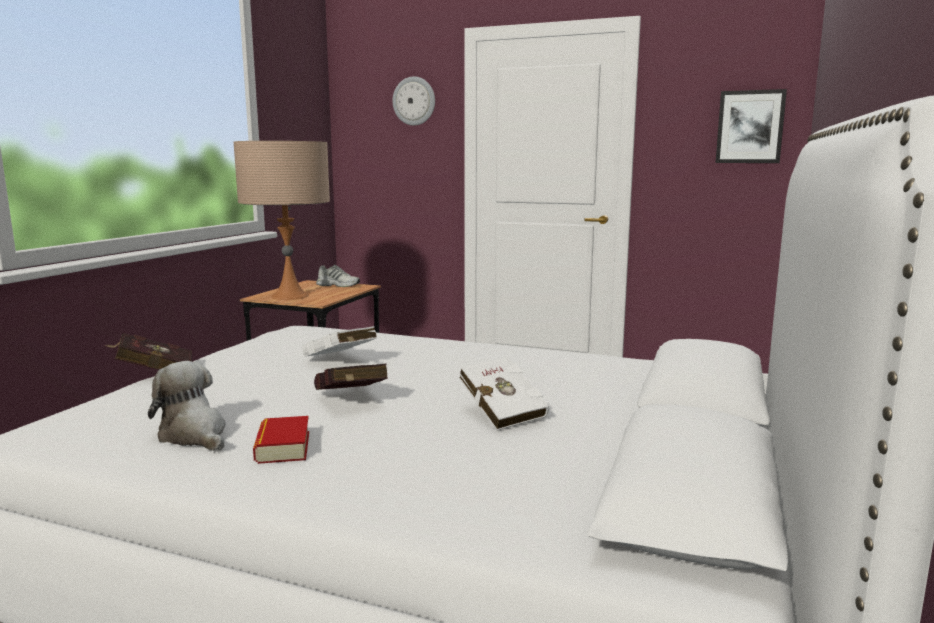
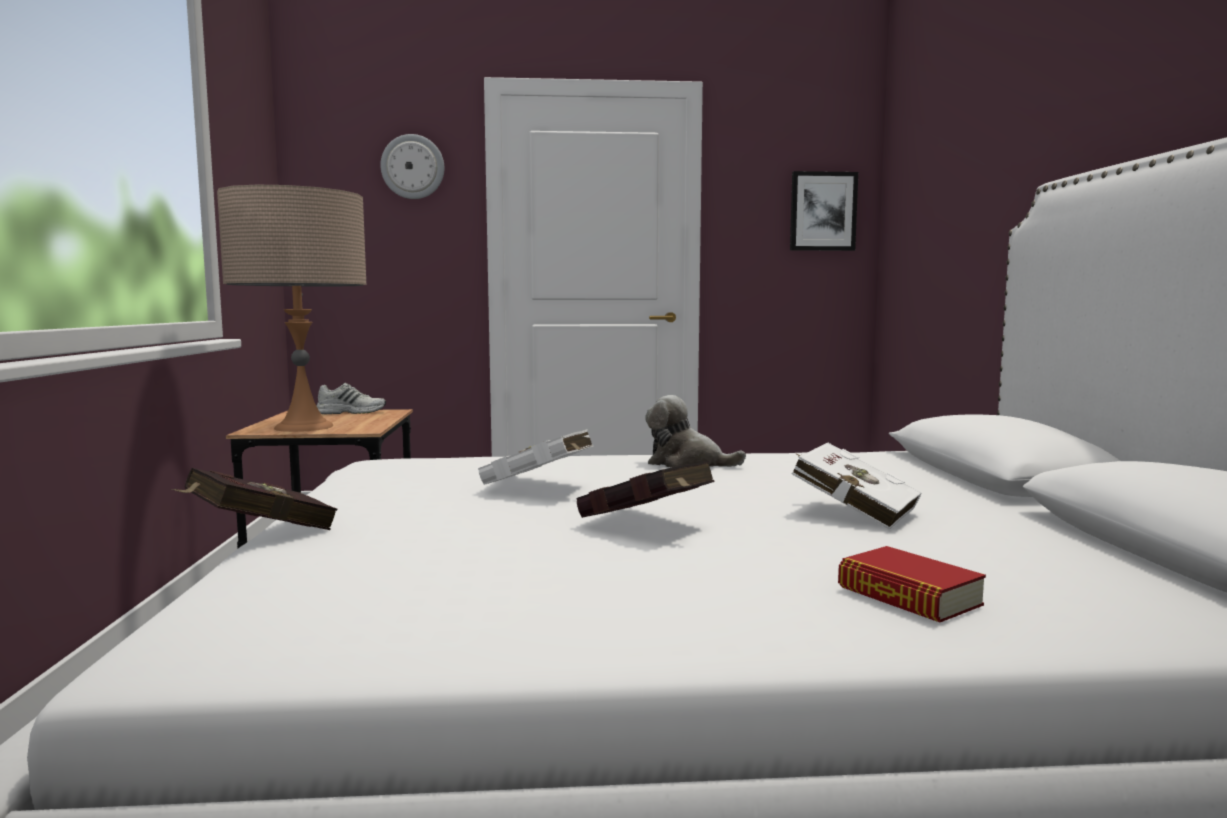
camera: 25 degrees left, 5 degrees down
plush toy [148,361,226,451] -> plush toy moved to [645,395,746,468]
book [253,416,309,464] -> book moved to [838,546,986,622]

